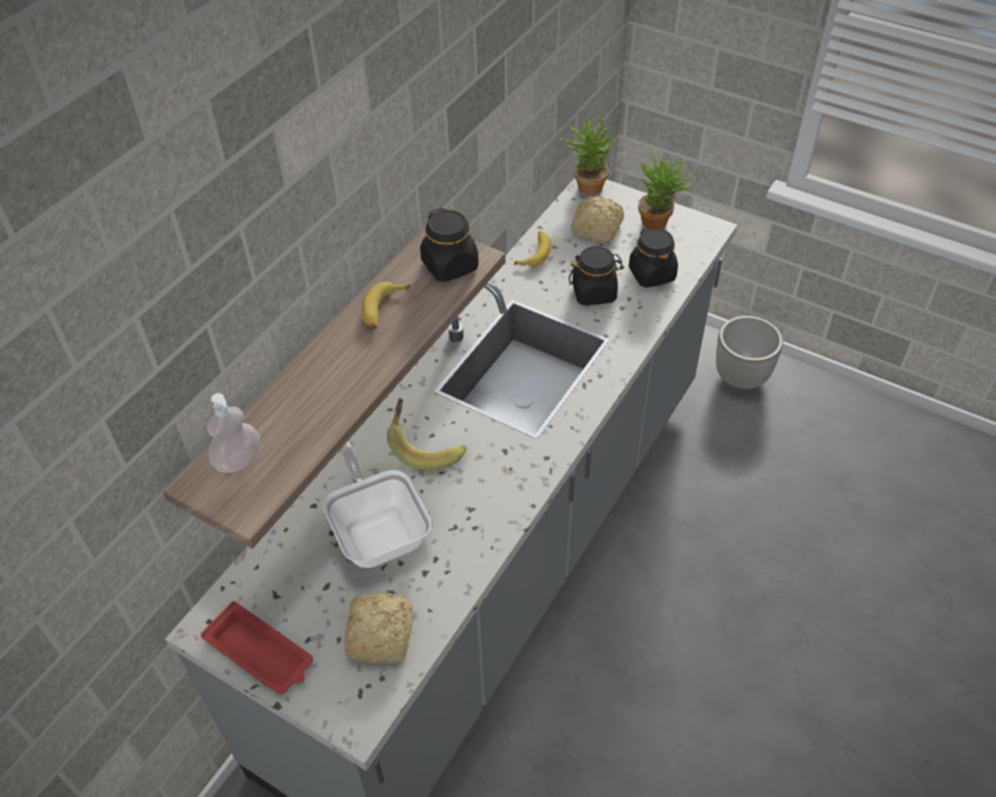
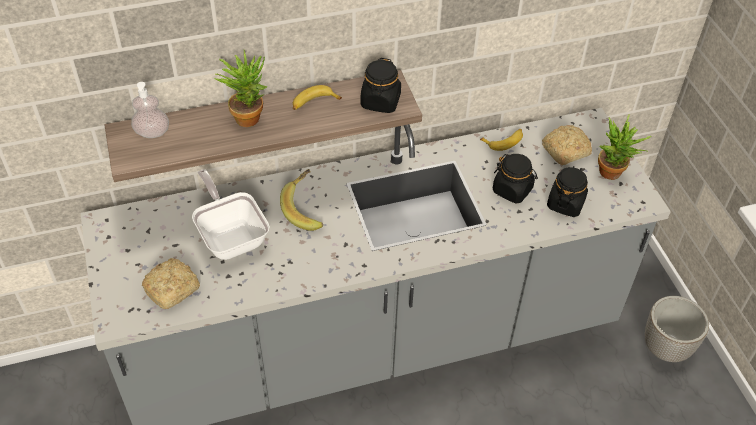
camera: 40 degrees right, 0 degrees up
red tray [201,601,313,695] -> none
frying pan [323,441,432,568] -> frying pan turned 45 degrees counterclockwise [192,169,270,260]
potted plant [559,115,616,196] -> potted plant moved to [214,50,267,127]

